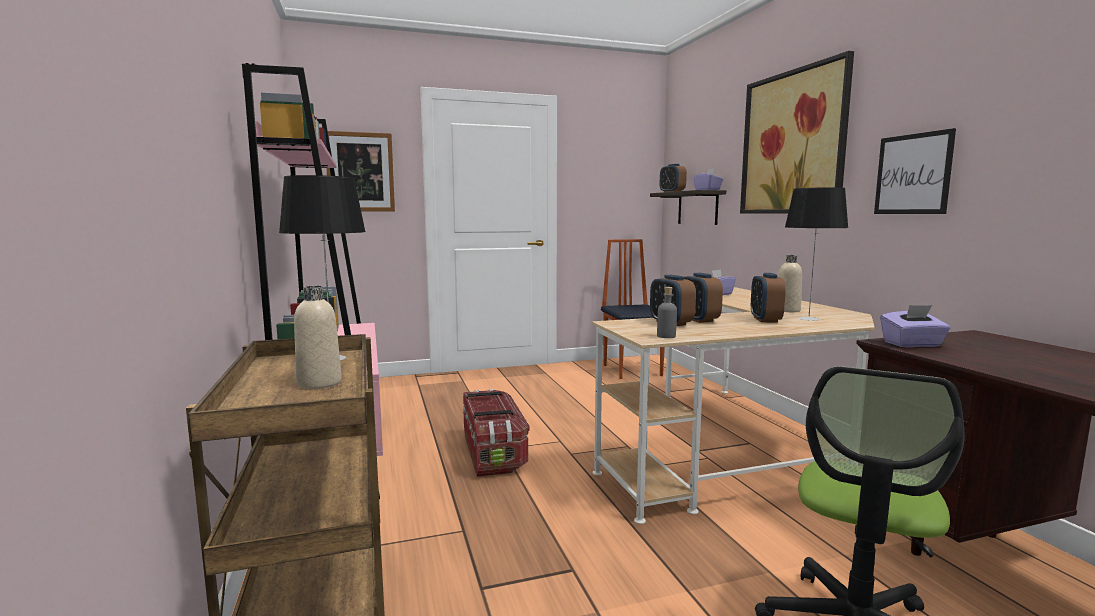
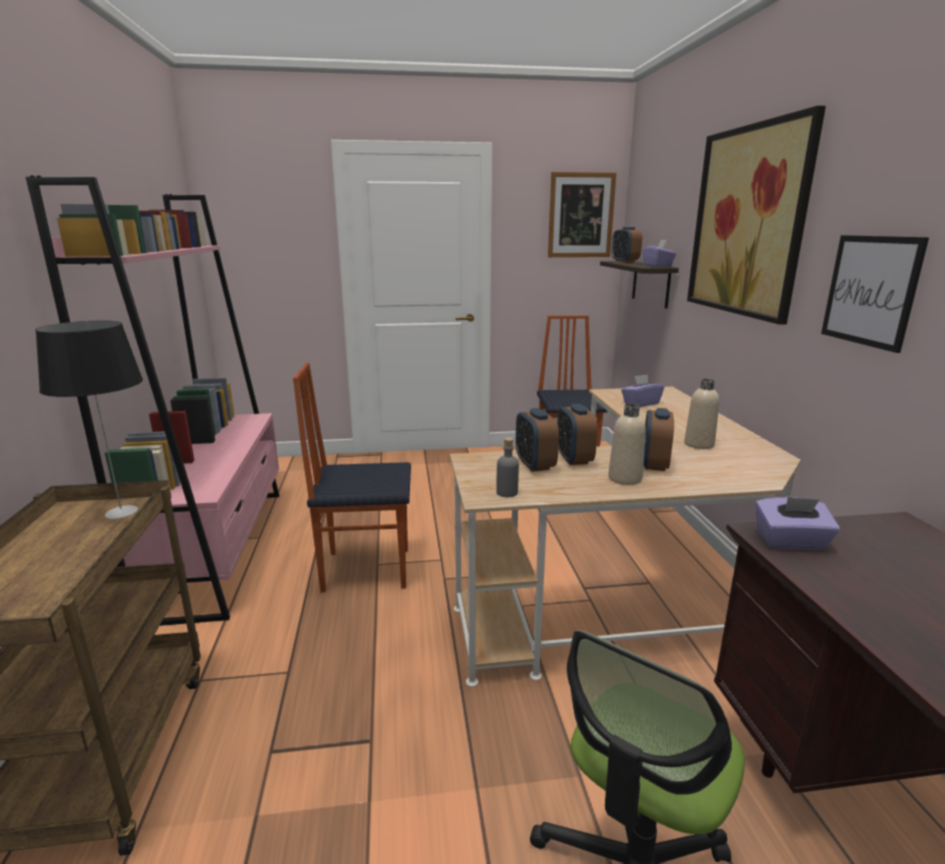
camera: 10 degrees right, 10 degrees up
beige bottle [294,286,342,389] -> beige bottle moved to [608,403,646,485]
picture [326,131,395,212] -> picture moved to [548,172,616,257]
storage box [463,389,530,477] -> chair [293,362,411,592]
table lamp [785,187,848,321] -> none

